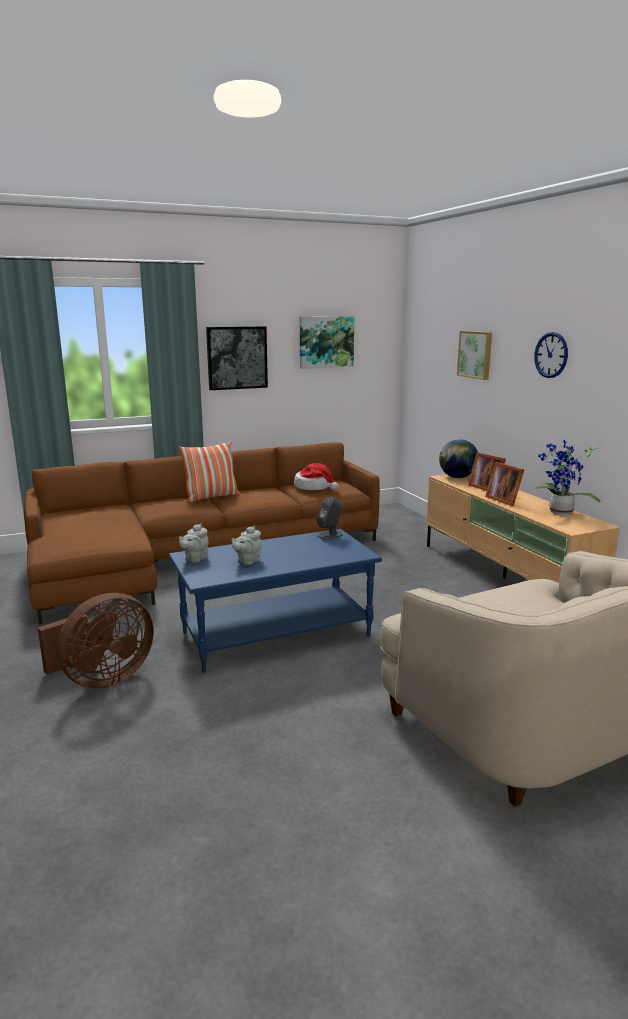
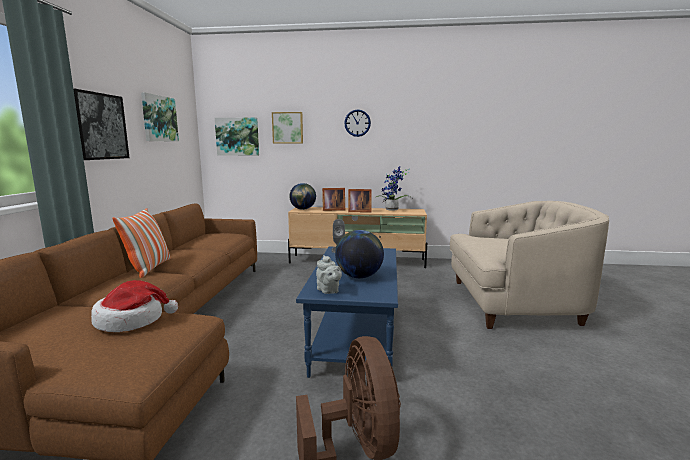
camera: 60 degrees left, 5 degrees down
grey teapot [232,526,262,565] -> globe [335,230,384,278]
hat [294,463,339,490] -> hat moved to [91,280,178,332]
none -> picture [215,117,259,156]

